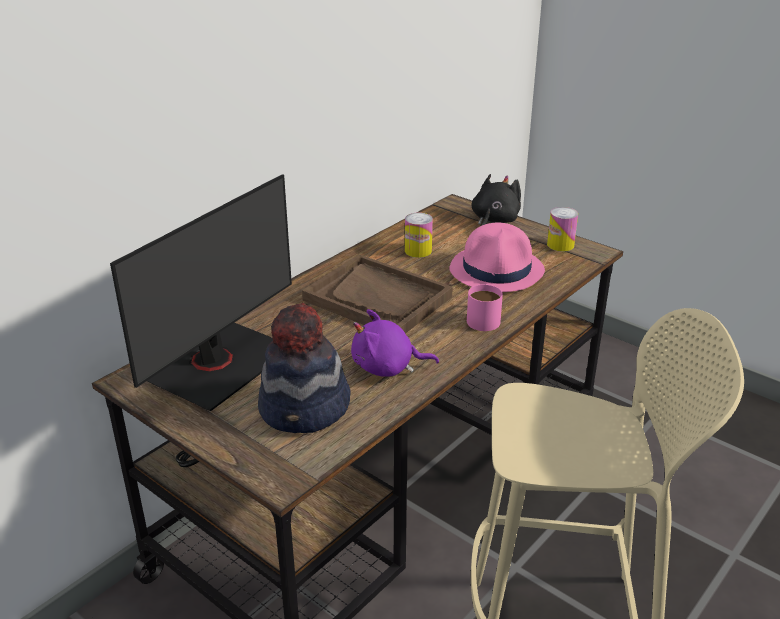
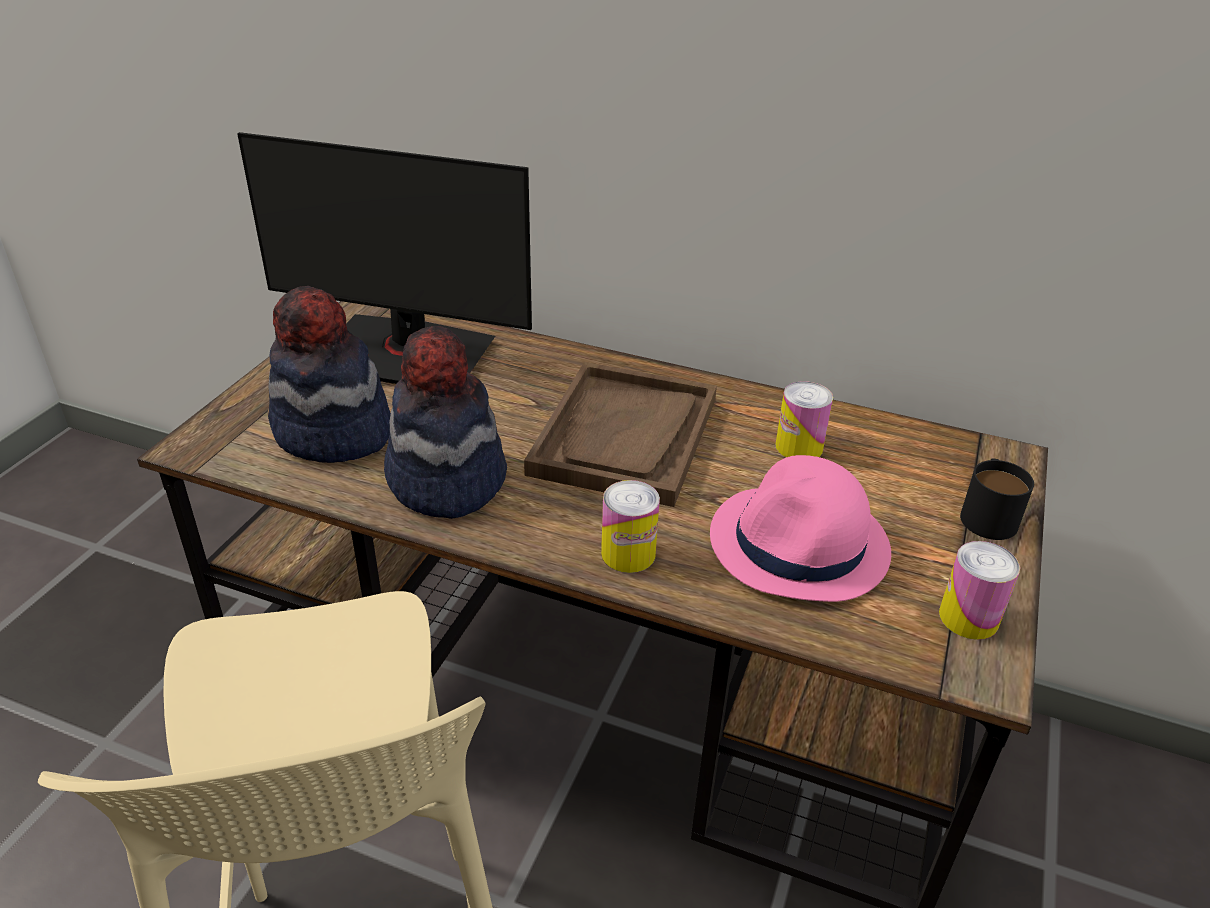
camera: 70 degrees right, 5 degrees up
purple plush toy [351,309,439,377] -> hat [384,326,507,519]
pink mug [467,284,503,331] -> can [601,480,660,573]
black plush toy [471,174,521,226] -> black mug [960,458,1034,540]

